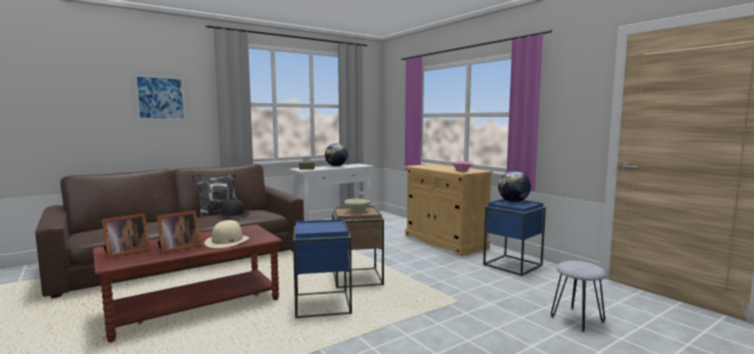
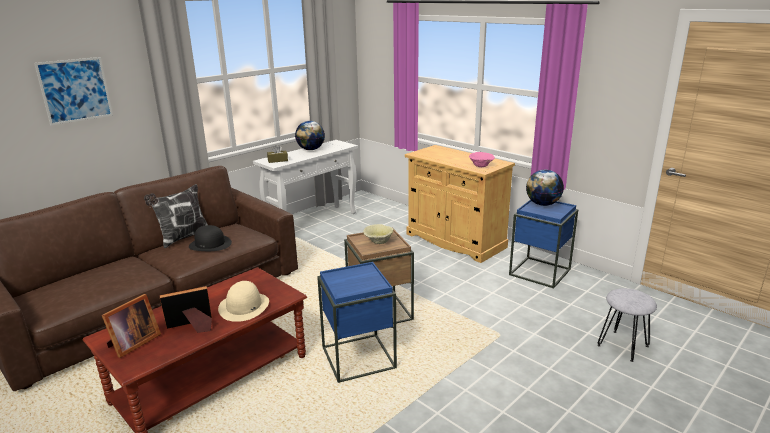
camera: 10 degrees left, 15 degrees up
picture frame [156,210,201,253] -> picture frame turned 150 degrees counterclockwise [160,286,212,333]

